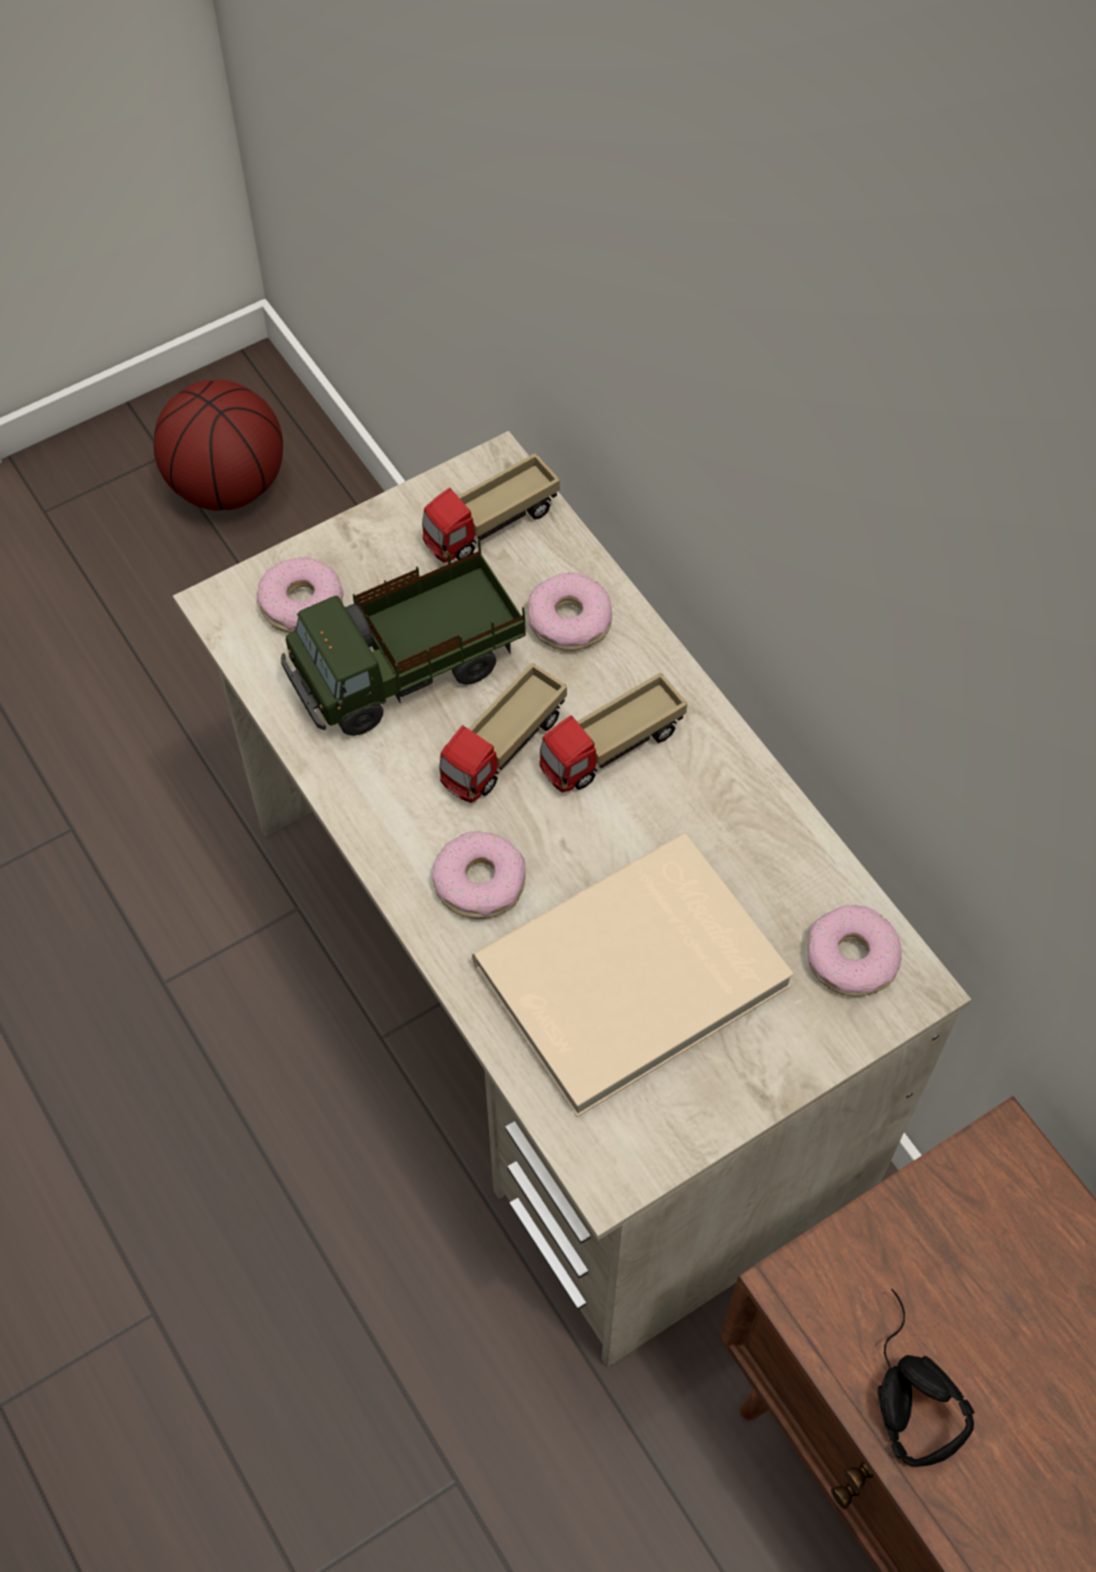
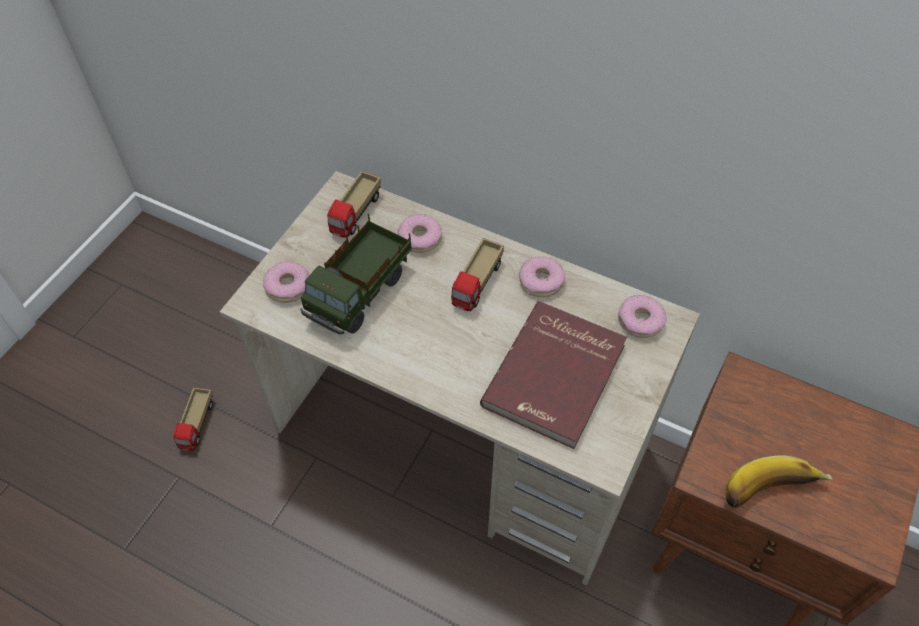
camera: 30 degrees left, 5 degrees down
basketball [154,380,283,511] -> none
donut [432,831,526,919] -> donut moved to [519,257,565,297]
toy truck [439,663,567,803] -> toy truck moved to [173,388,213,451]
beige book [472,833,794,1117] -> red book [480,301,627,449]
black headphones [878,1288,975,1467] -> banana [726,455,833,509]

